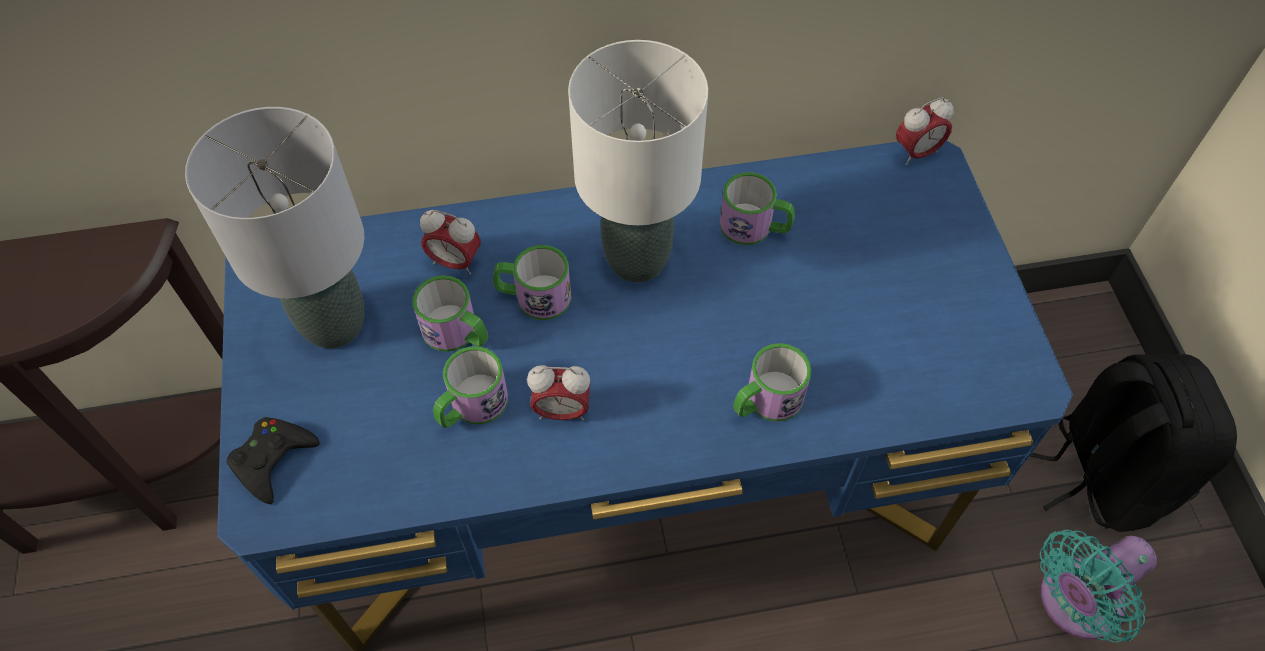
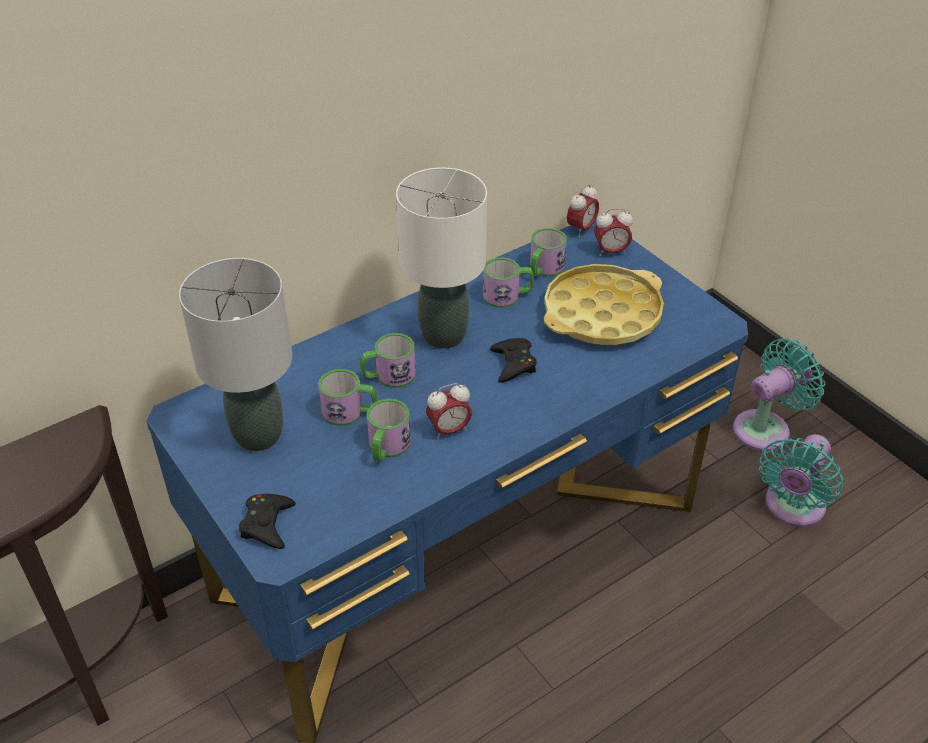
camera: 25 degrees left, 15 degrees down
alarm clock [420,210,481,275] -> alarm clock moved to [595,208,633,256]
mug [733,343,812,421] -> mug moved to [530,228,567,277]
black backpack [1030,354,1237,532] -> turquoise fan [733,338,825,451]
none -> black game controller [490,338,537,382]
none -> yellow tray [544,264,664,345]

